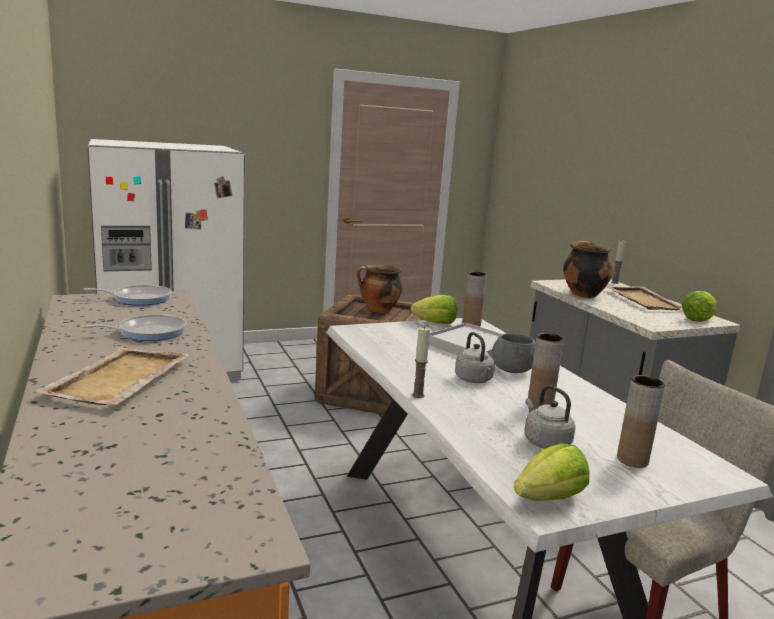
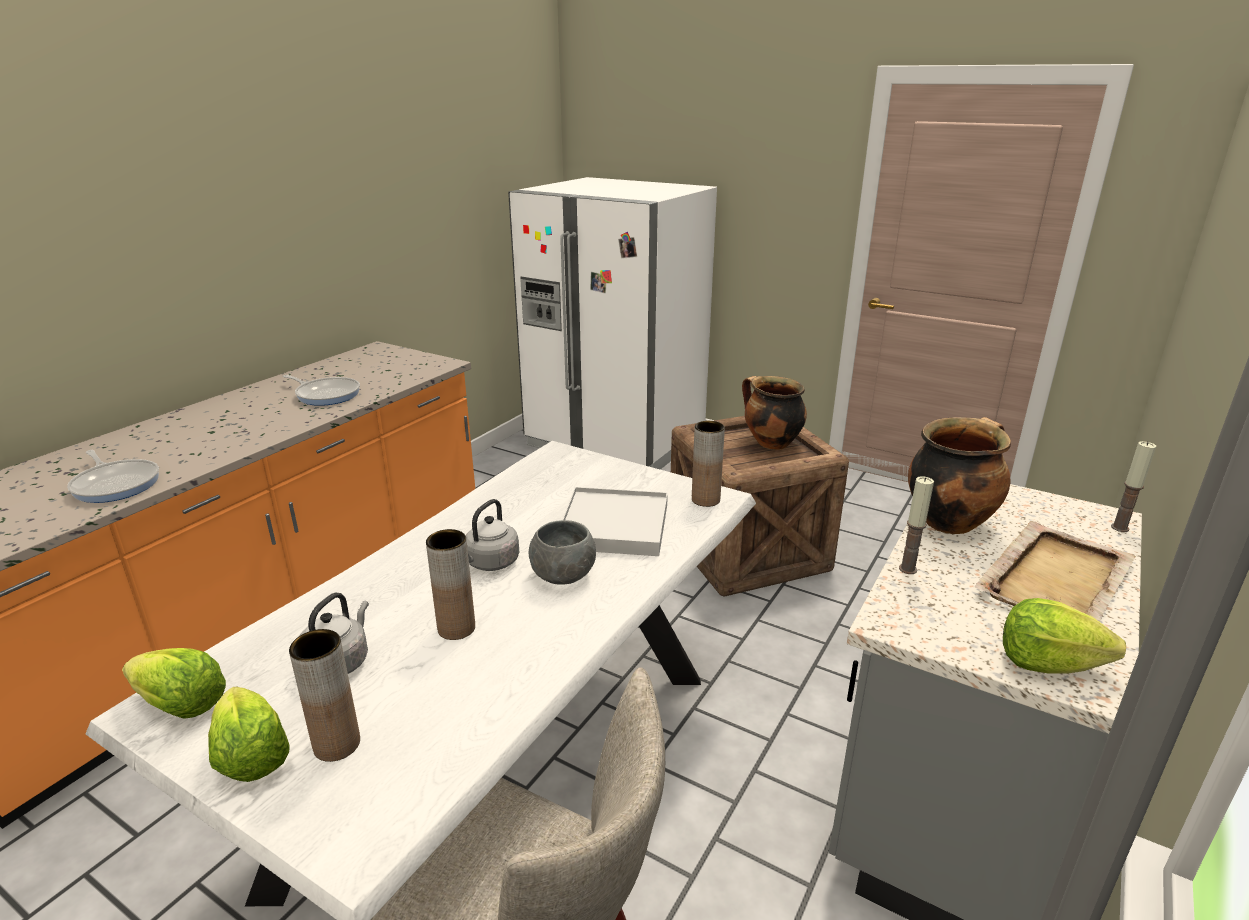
camera: 55 degrees right, 10 degrees up
beige tray [34,347,191,405] -> none
frying pan [84,285,172,306] -> frying pan moved to [67,450,159,503]
lettuce [410,295,457,324] -> lettuce moved to [208,687,290,782]
candle [412,326,430,398] -> candle moved to [899,476,934,574]

